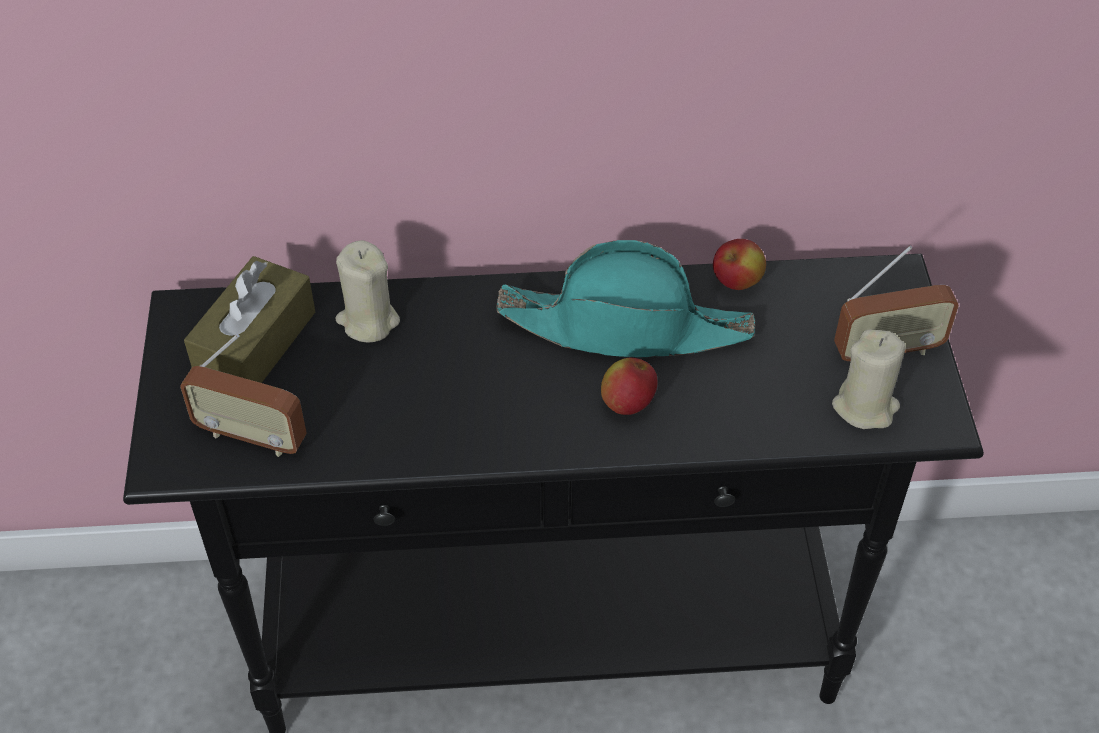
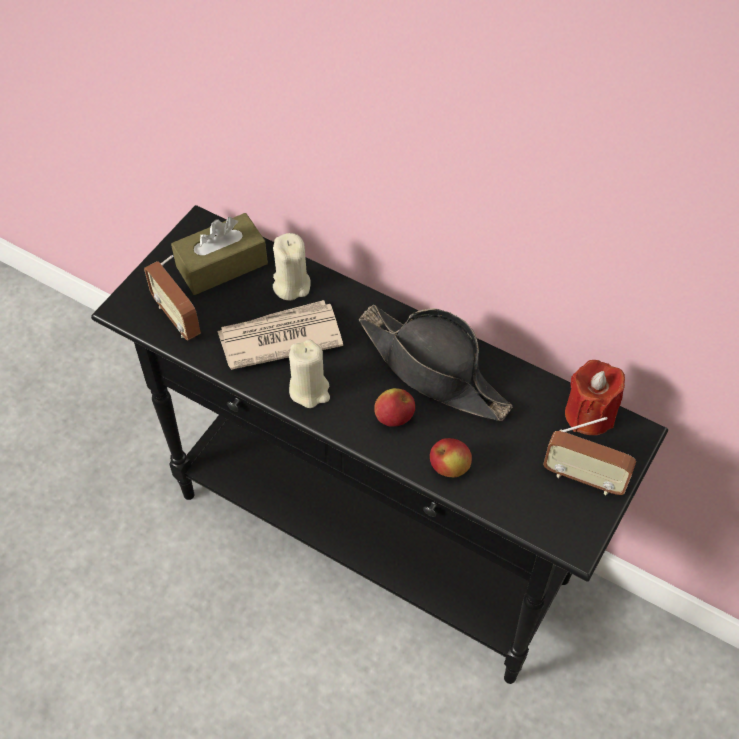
camera: 35 degrees right, 5 degrees up
turquoise hat [497,240,755,357] -> black hat [358,305,512,421]
apple [713,239,766,290] -> apple moved to [430,438,472,477]
beige candle [832,329,906,429] -> beige candle moved to [289,339,330,408]
none -> newspaper [217,300,343,370]
none -> red candle [565,360,625,435]

